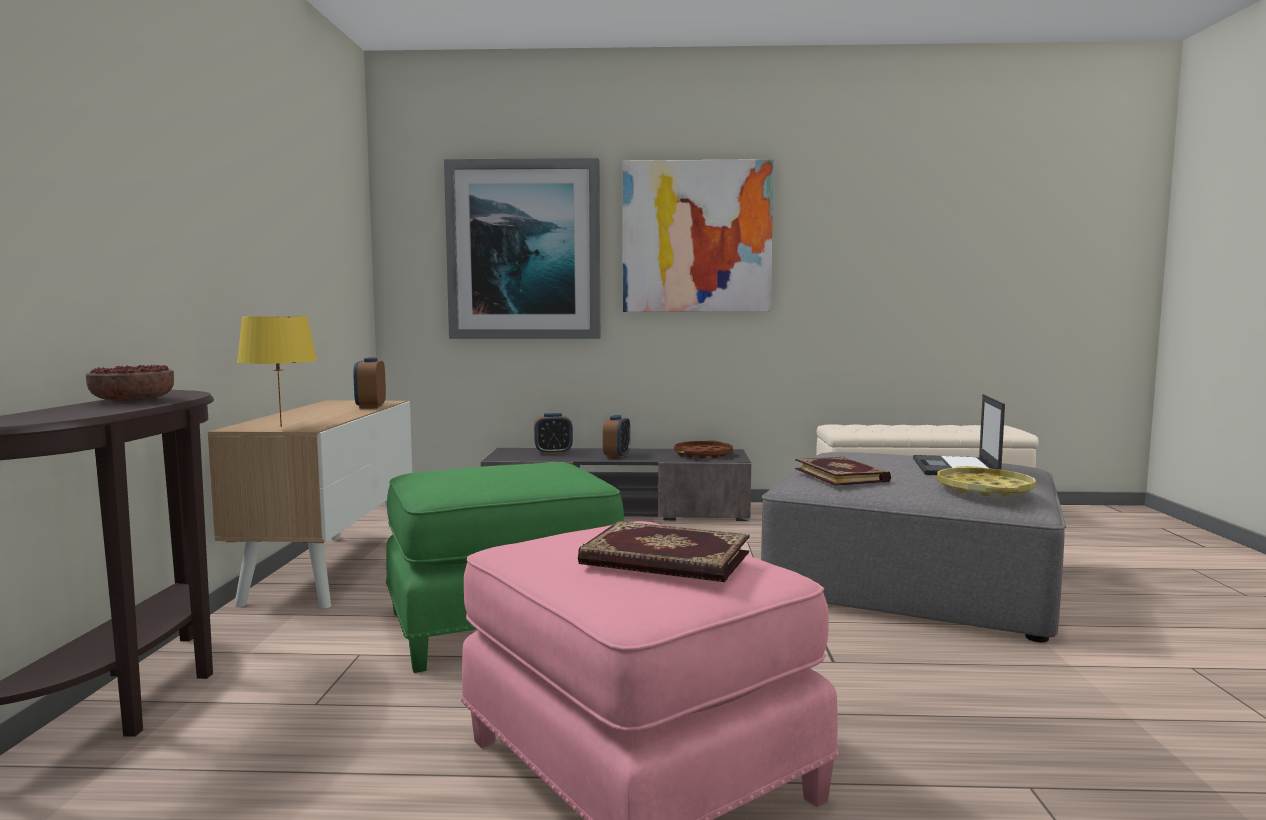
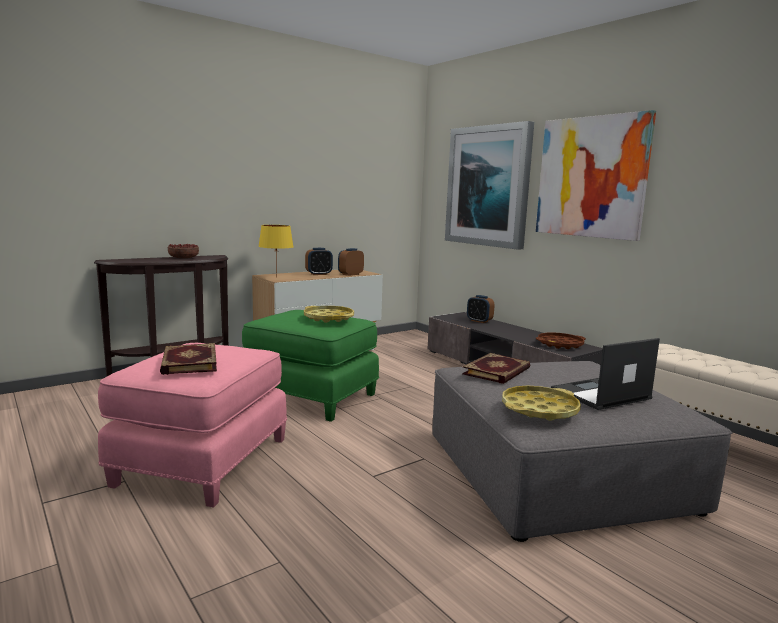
camera: 50 degrees right, 5 degrees up
alarm clock [603,415,630,458] -> alarm clock moved to [305,248,333,275]
none -> yellow tray [304,306,354,323]

